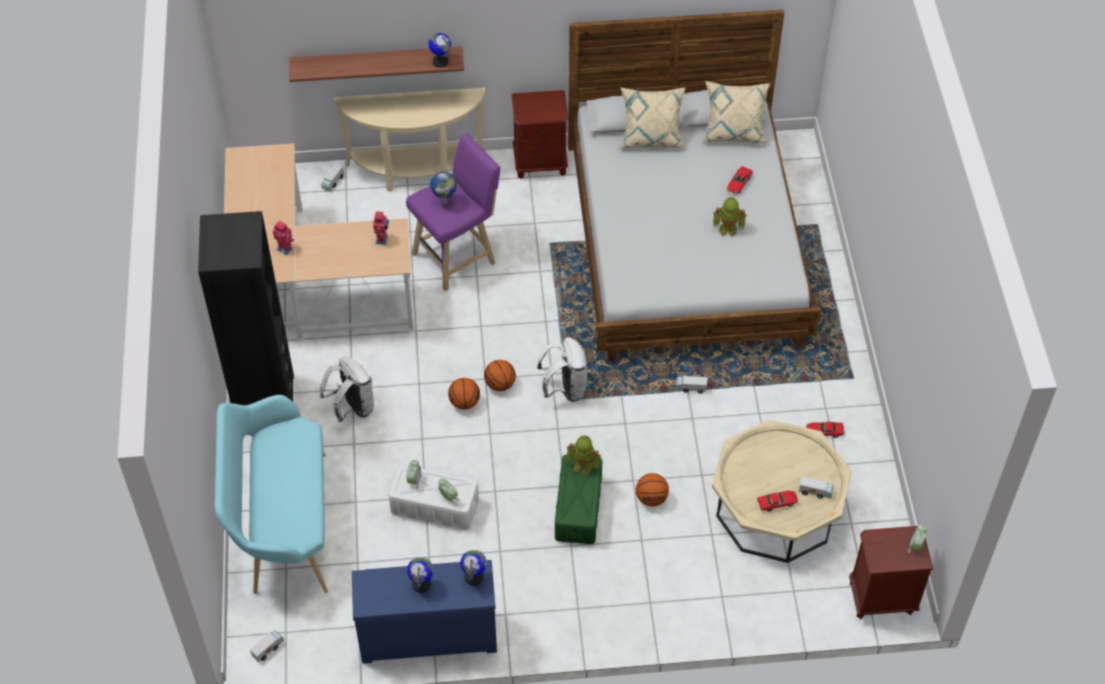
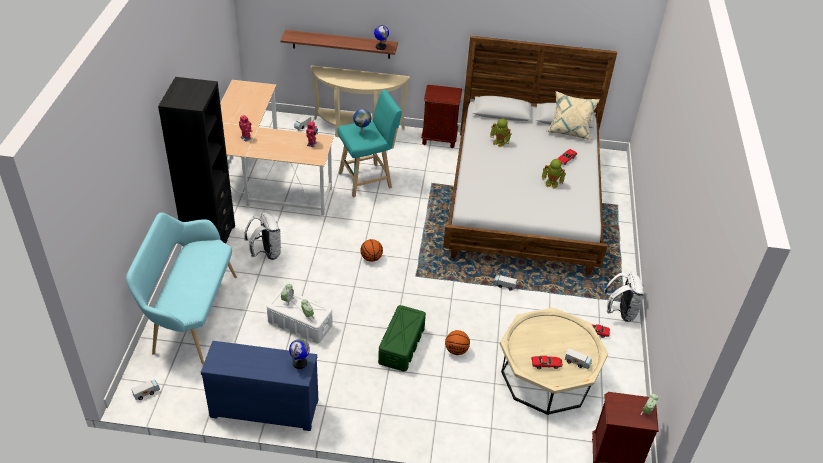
camera: 10 degrees right, 10 degrees down
purple stool [406,133,500,291] -> turquoise stool [337,90,402,197]
globe [407,557,434,593] -> none
basketball [448,378,480,410] -> none
white backpack [537,337,588,402] -> white backpack moved to [604,272,645,322]
toy robot [566,435,601,476] -> toy robot moved to [490,118,512,147]
beige pillow [618,87,686,148] -> none

